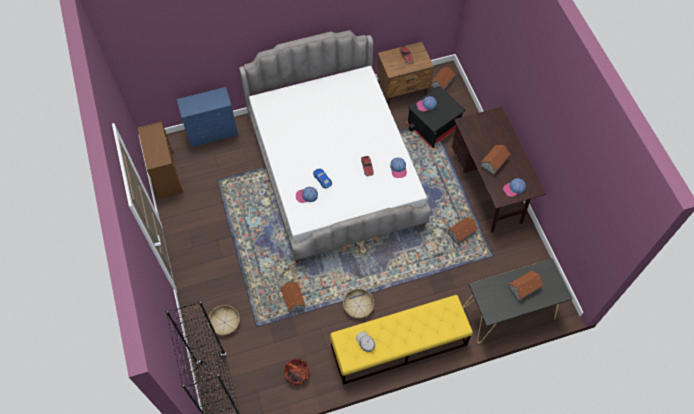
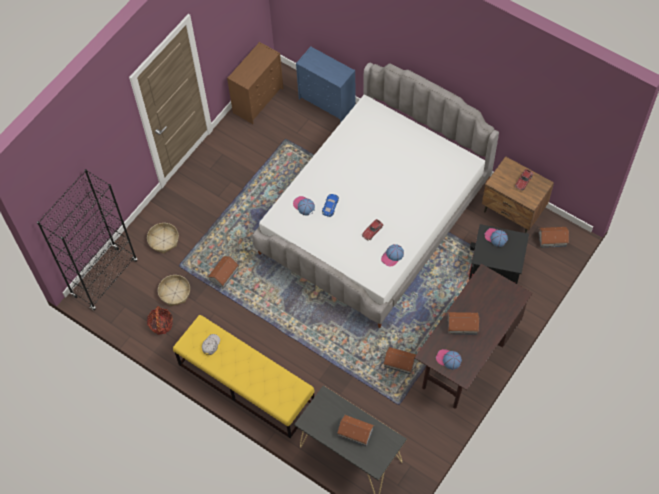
camera: 55 degrees right, 0 degrees up
basket [343,289,374,319] -> basket moved to [158,275,190,306]

